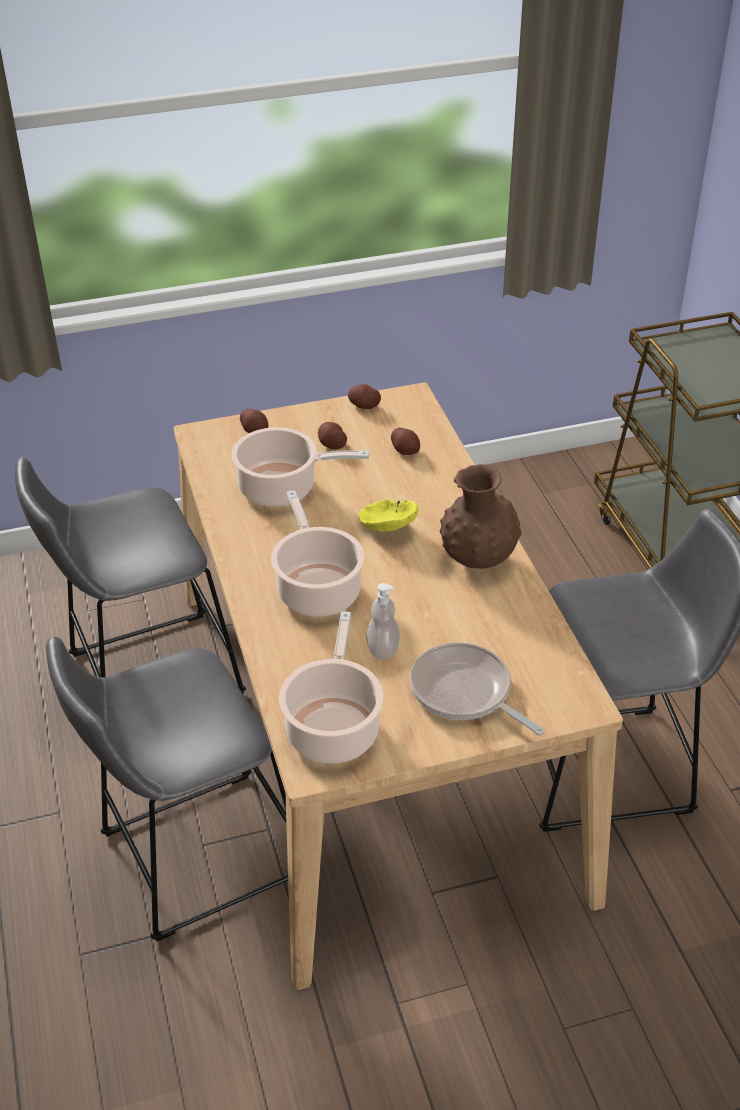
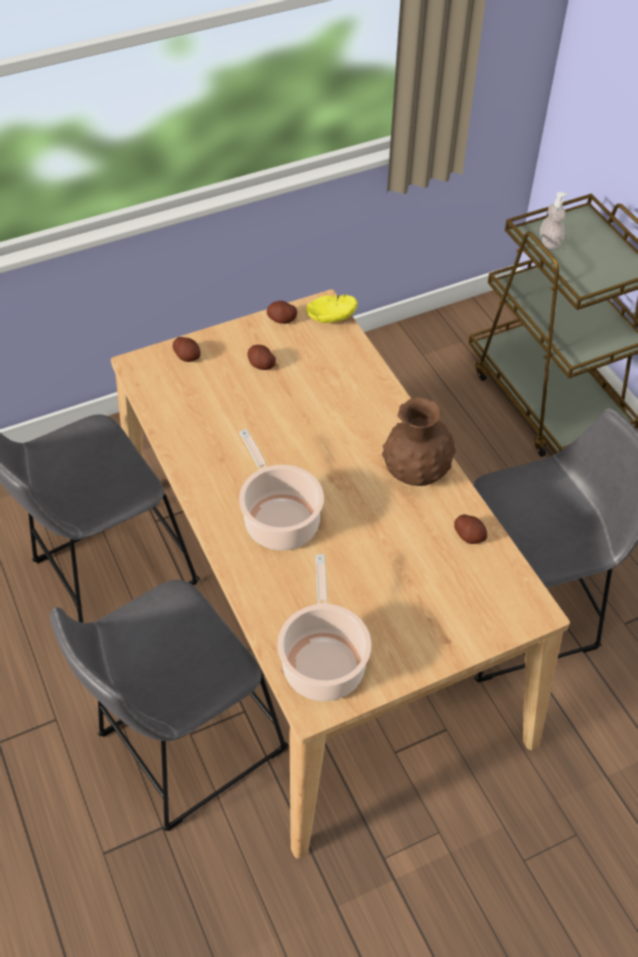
camera: 10 degrees left, 10 degrees up
cooking pot [231,427,370,507] -> none
yellow bowl [358,499,419,532] -> yellow bowl moved to [306,295,358,323]
soap dispenser [366,583,400,660] -> soap dispenser moved to [540,192,568,249]
potato [391,428,420,455] -> potato moved to [454,514,487,544]
frying pan [410,642,545,736] -> none

